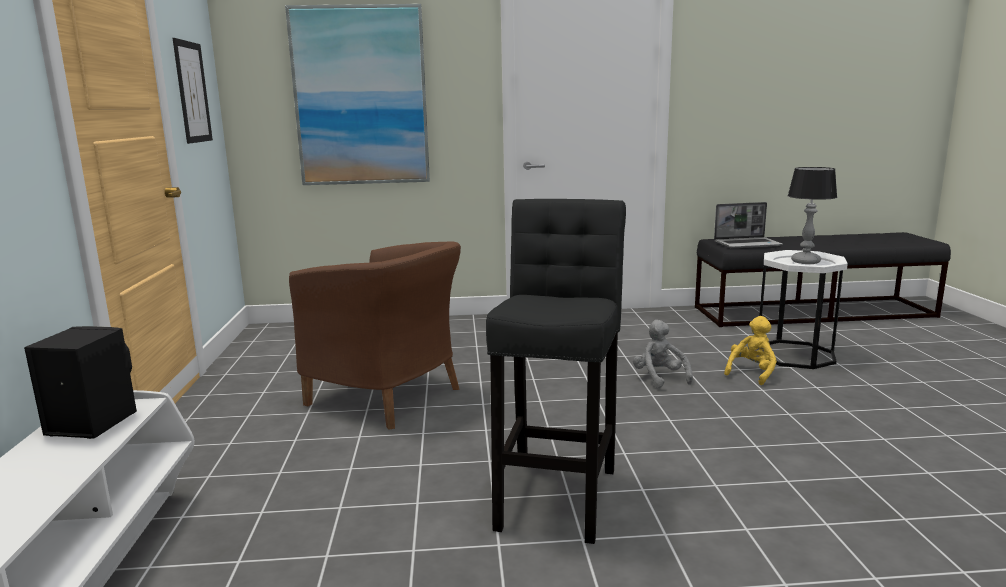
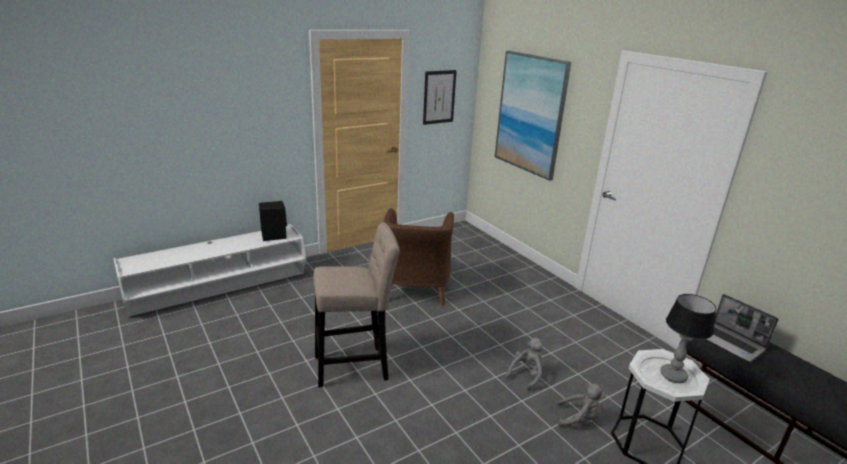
camera: 60 degrees right, 10 degrees up
black stool [486,199,626,544] -> beige stool [313,222,400,387]
yellow plush toy [724,316,777,385] -> grey plush toy [557,384,606,427]

